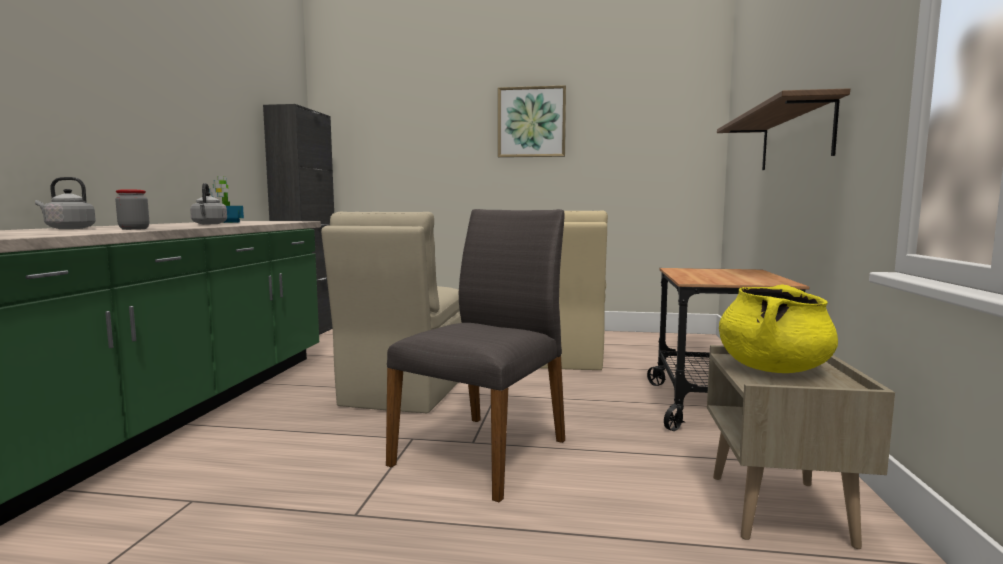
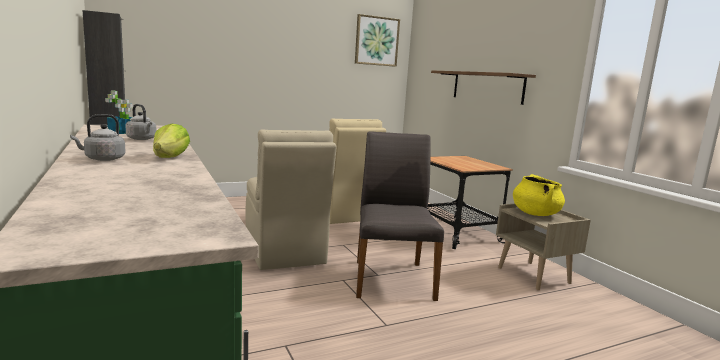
camera: 35 degrees left, 5 degrees up
jar [115,189,149,230] -> lettuce [153,124,190,158]
picture [498,85,566,158] -> picture moved to [355,14,400,67]

